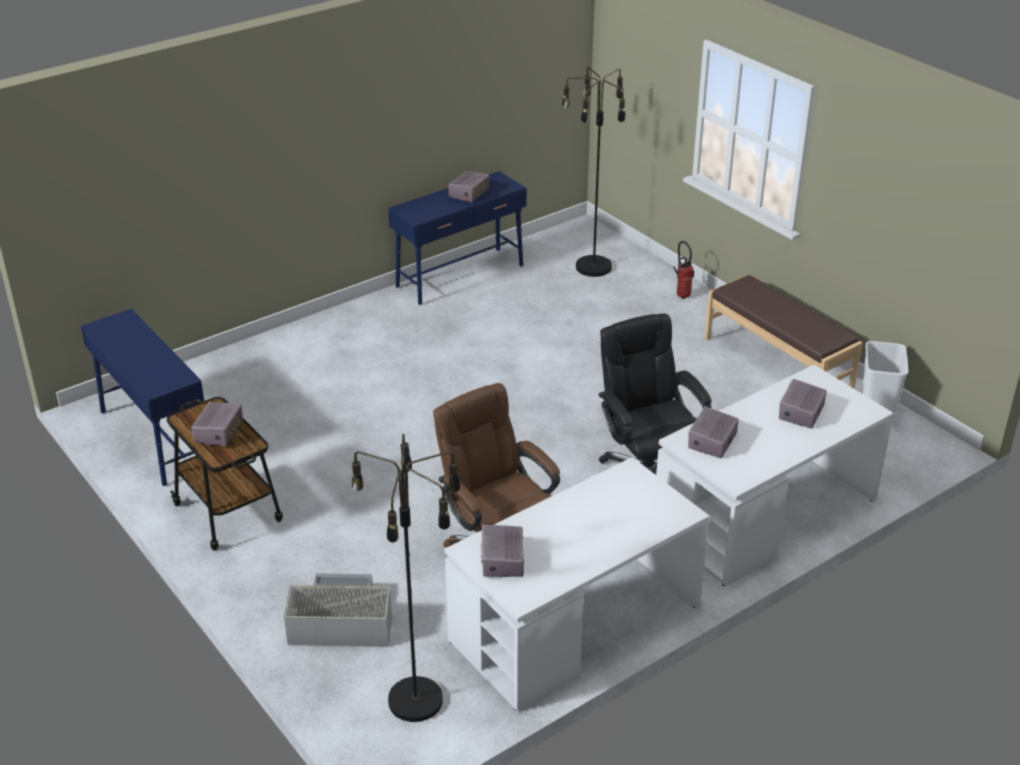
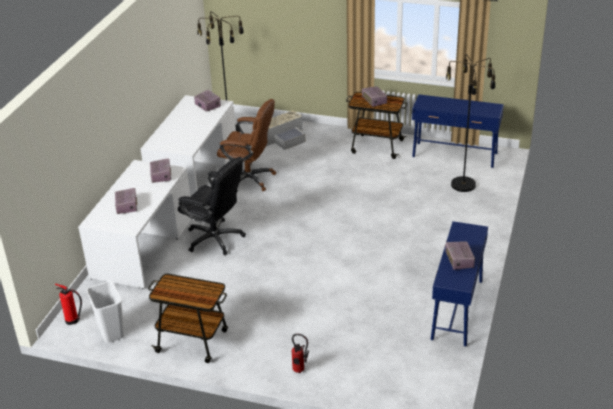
camera: 145 degrees right, 0 degrees up
floor lamp [562,67,625,277] -> floor lamp moved to [446,54,495,192]
brown bench [704,275,863,389] -> cart [148,274,228,363]
none -> fire extinguisher [55,284,82,325]

